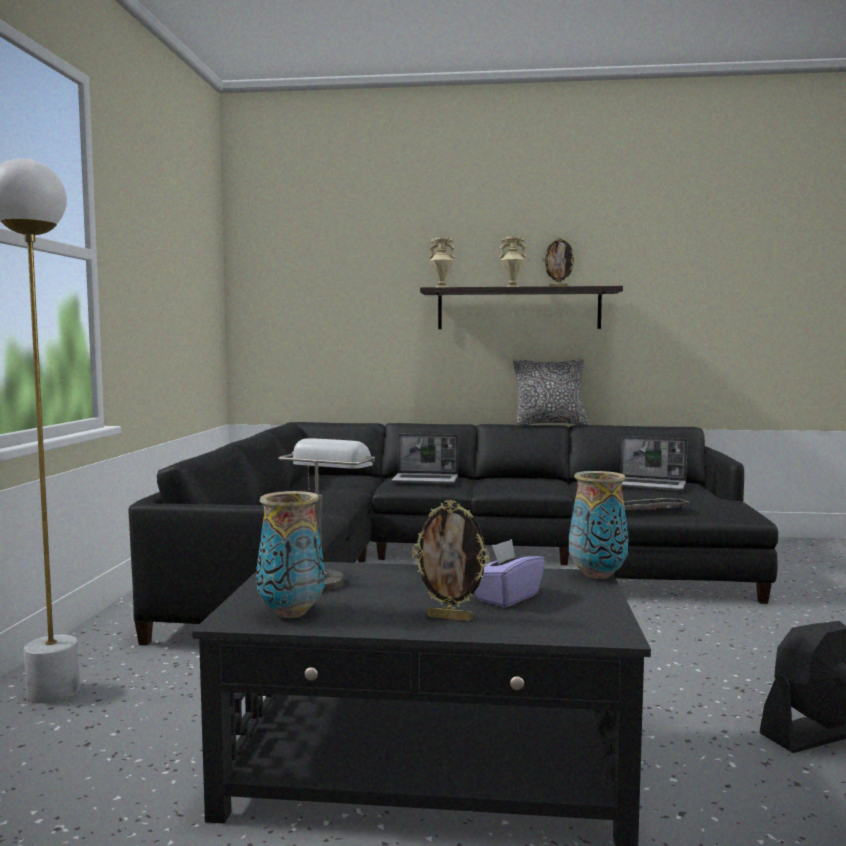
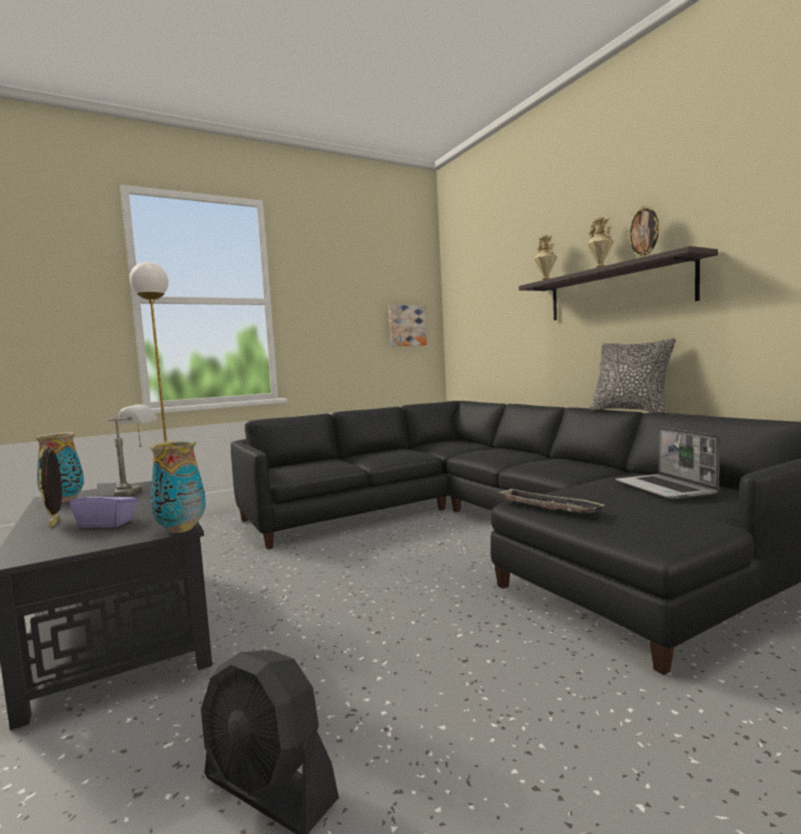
camera: 55 degrees right, 0 degrees up
laptop [392,434,458,484] -> none
none -> picture [389,305,427,346]

